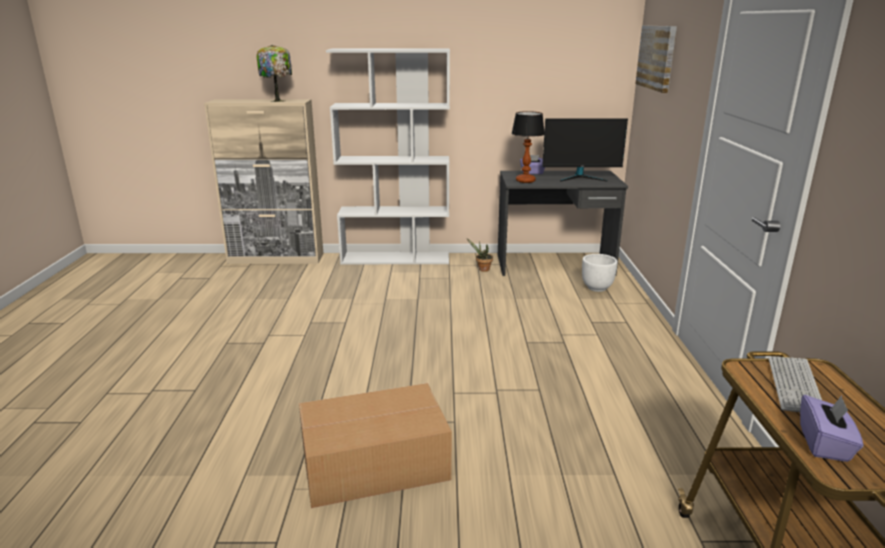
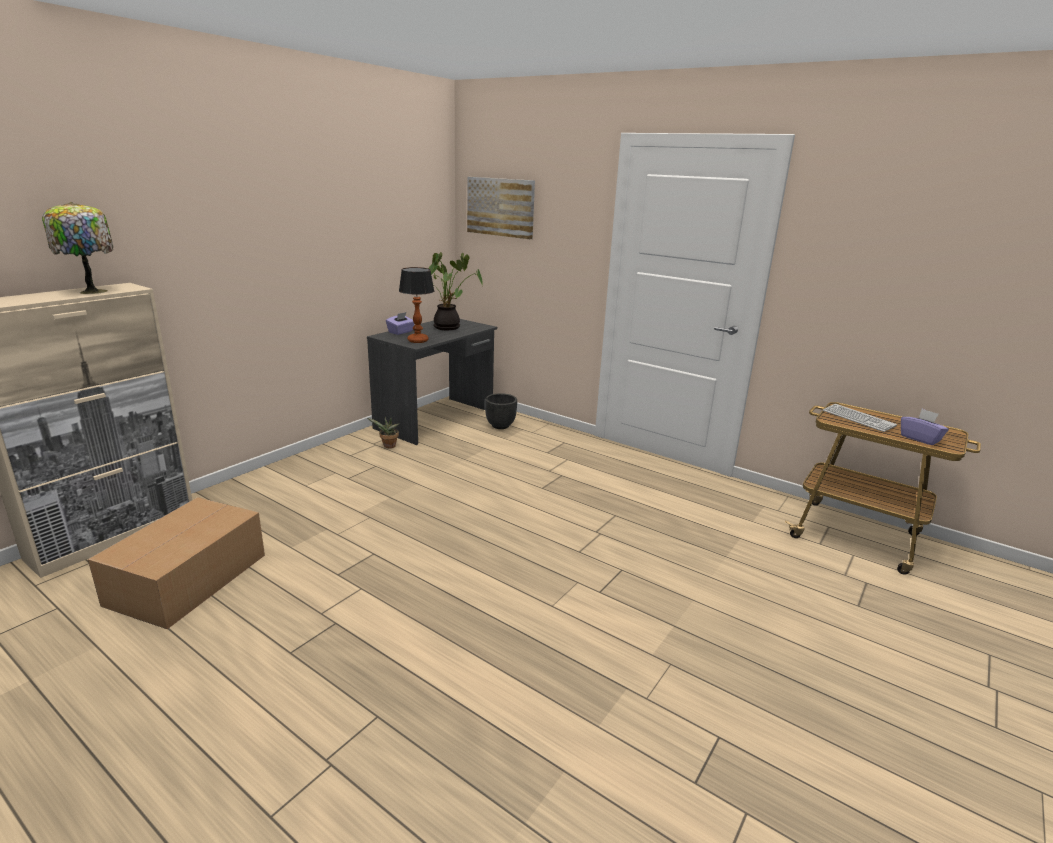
camera: 55 degrees left, 0 degrees up
cardboard box [299,383,452,508] -> cardboard box moved to [88,497,265,629]
white bookcase [326,49,450,264] -> none
monitor [542,118,628,182] -> potted plant [429,252,483,330]
white planter [582,254,618,292] -> black planter [485,393,517,429]

